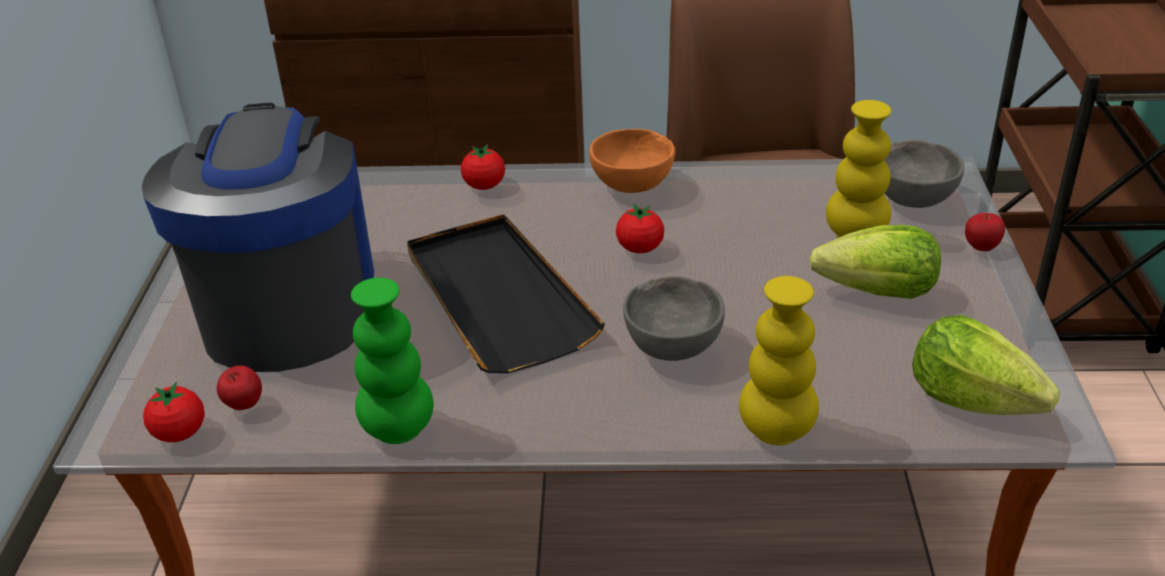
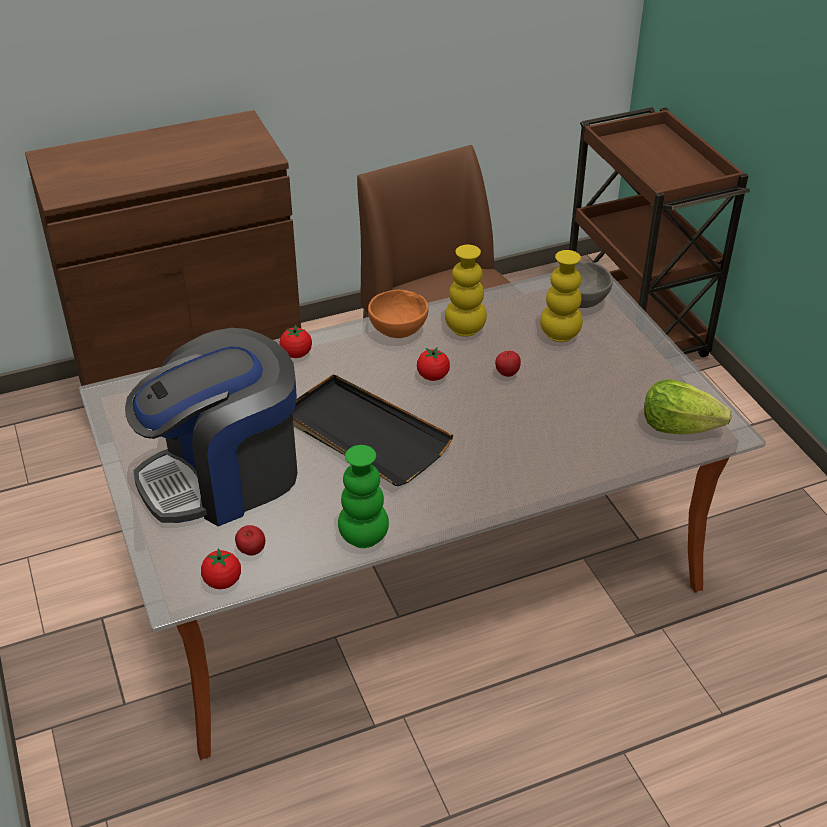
camera: 25 degrees left, 5 degrees up
coffee machine [142,103,374,372] -> coffee machine turned 90 degrees counterclockwise [125,328,298,526]
grey bowl [623,276,725,361] -> none
yellow vase [739,276,819,445] -> yellow vase moved to [445,245,487,337]
lettuce [809,225,941,299] -> none
apple [965,213,1005,251] -> apple moved to [495,351,521,377]

